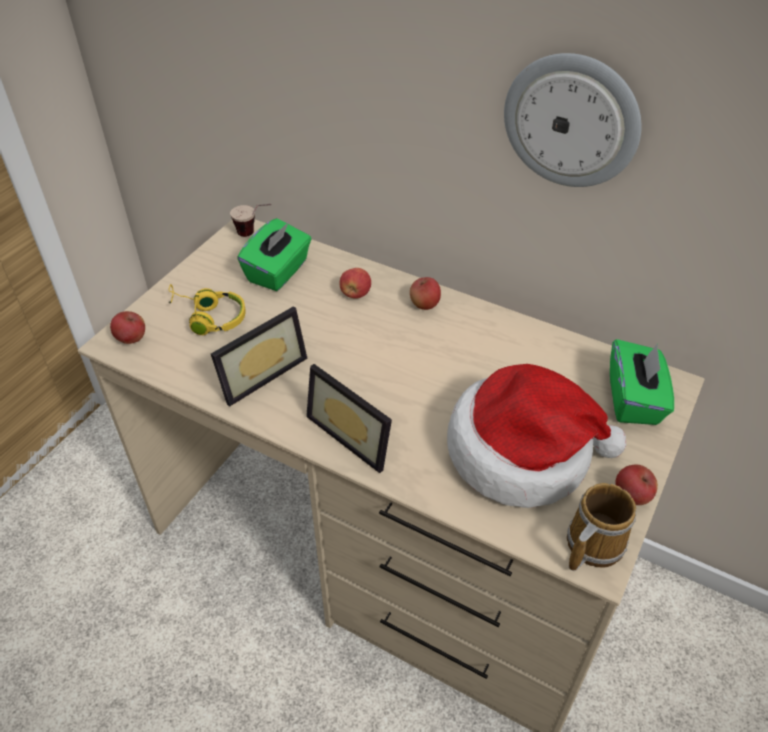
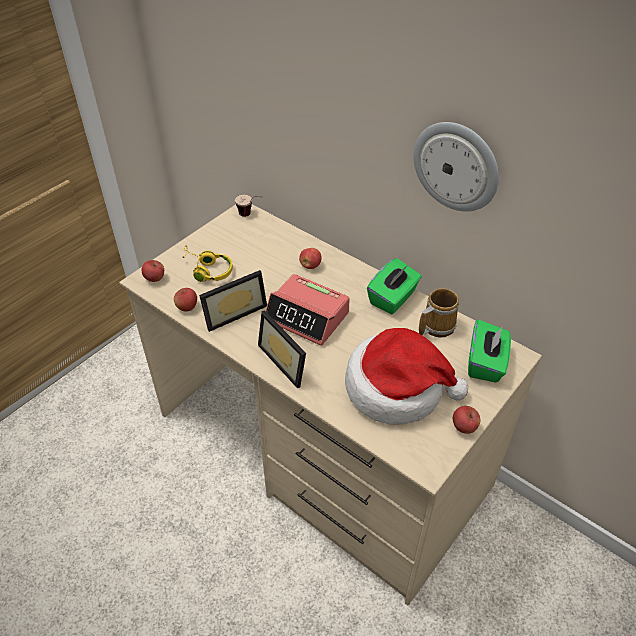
camera: 10 degrees right, 0 degrees up
green tissue box [237,218,311,291] -> green tissue box moved to [367,258,422,314]
apple [410,277,441,310] -> apple moved to [174,288,197,312]
mug [567,483,636,571] -> mug moved to [419,288,459,338]
none -> alarm clock [266,274,350,346]

